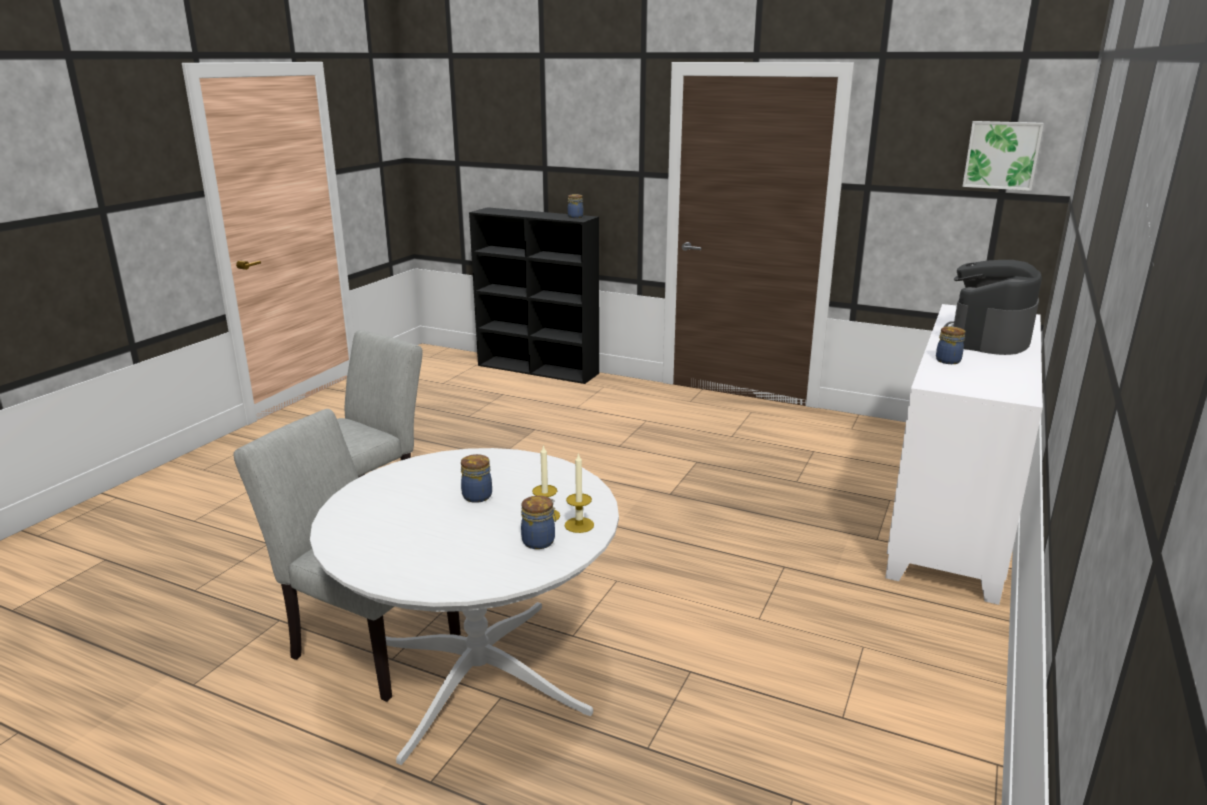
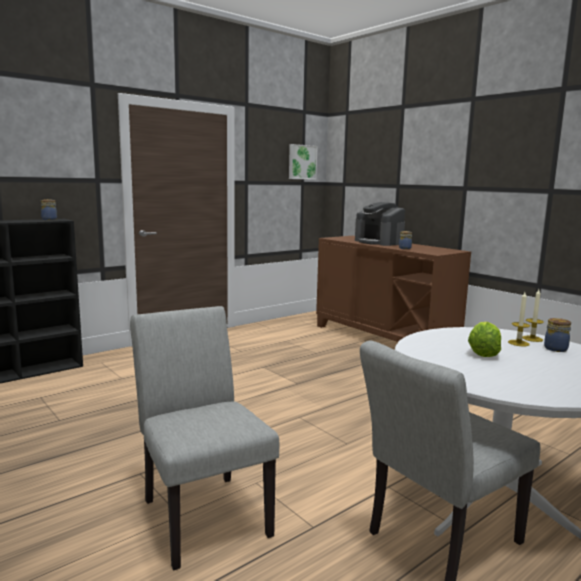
camera: 65 degrees left, 10 degrees down
jar [461,454,492,503] -> lettuce [468,322,501,357]
white cabinet [885,304,1043,605] -> brown cabinet [316,236,471,342]

